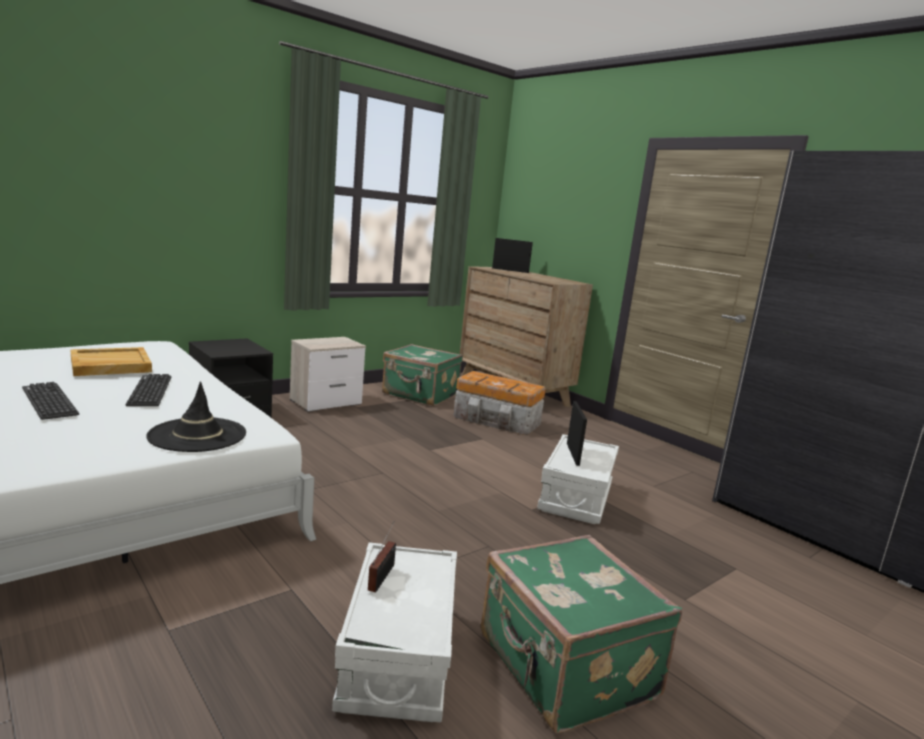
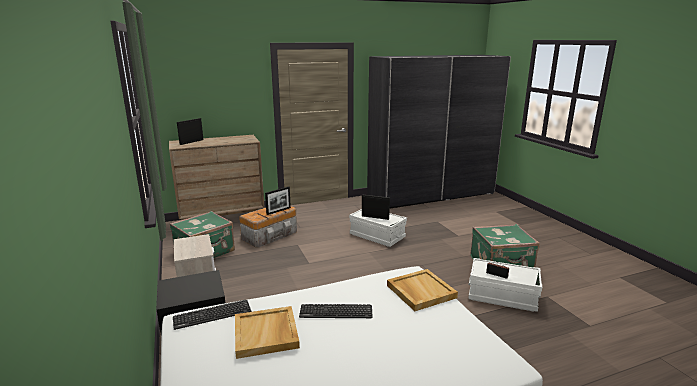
camera: 70 degrees left, 5 degrees up
keyboard [22,382,79,420] -> keyboard moved to [173,300,251,330]
black hat [146,381,246,452] -> beige tray [387,269,458,311]
none -> picture frame [265,186,291,215]

